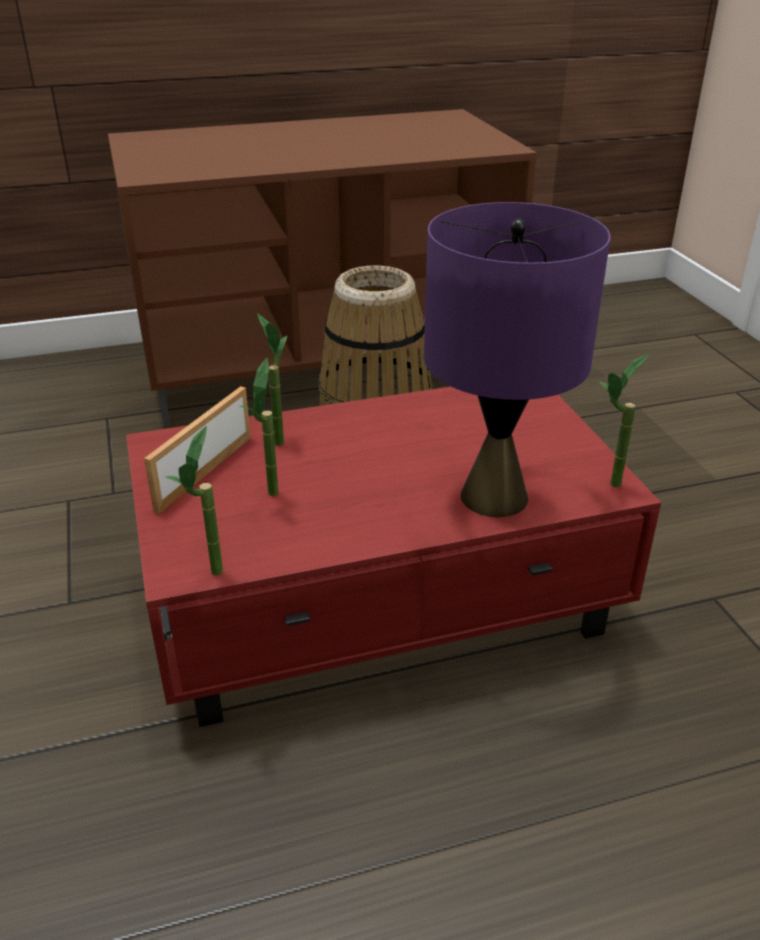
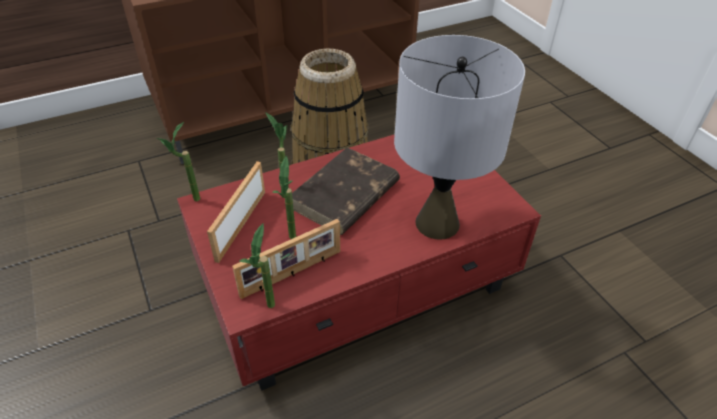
camera: 10 degrees left, 10 degrees up
purple table lamp [424,202,611,517] -> grey table lamp [394,35,525,239]
potted plant [599,354,649,488] -> potted plant moved to [157,122,200,201]
none -> picture frame [232,219,340,299]
none -> brown book [292,147,400,235]

